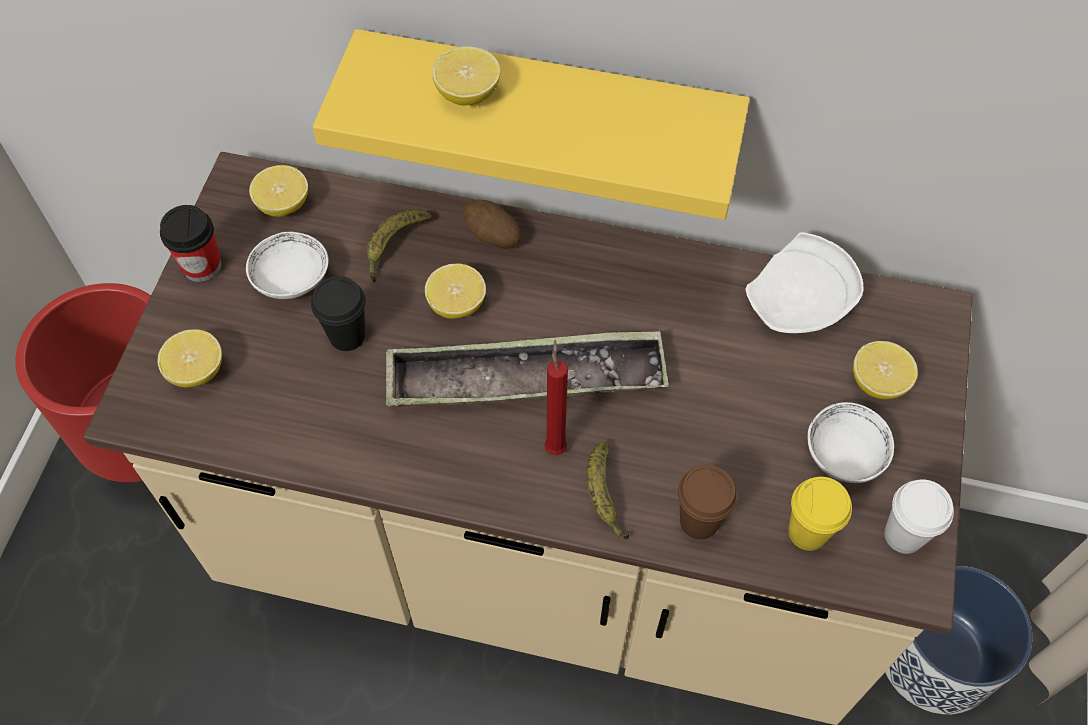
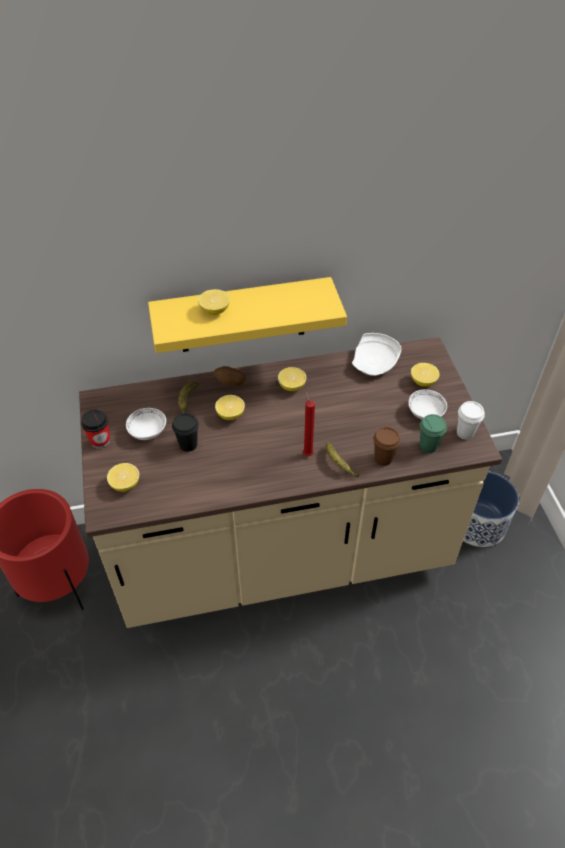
camera: 25 degrees left, 10 degrees down
lemon [249,165,308,217] -> lemon moved to [278,367,306,391]
tray [386,331,669,407] -> none
yellow cup [788,477,852,551] -> green cup [420,414,447,453]

